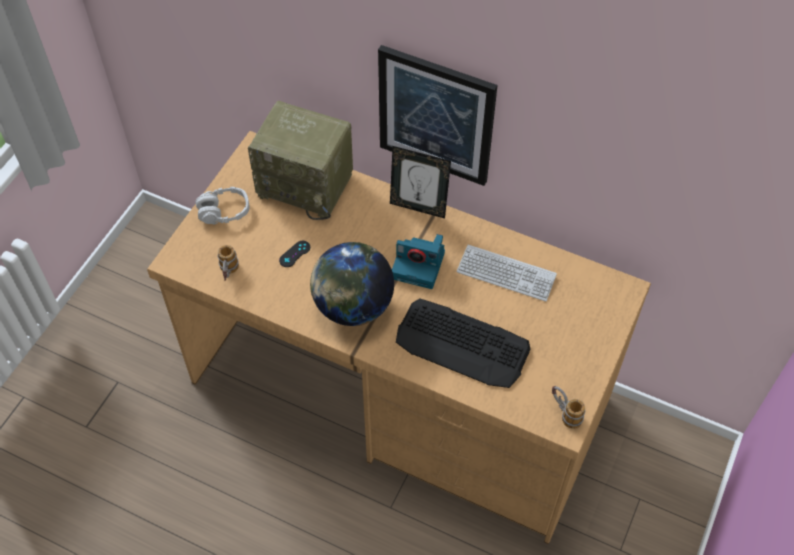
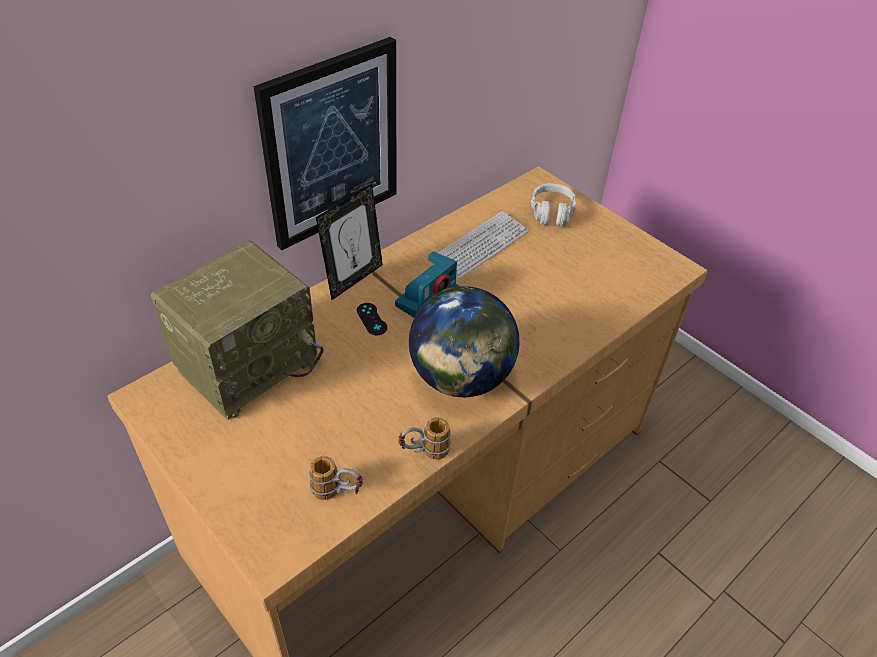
camera: 70 degrees left, 10 degrees down
grey headphones [196,187,250,224] -> grey headphones moved to [531,183,576,227]
black game controller [279,241,310,267] -> black game controller moved to [357,303,387,335]
keyboard [396,299,531,388] -> none
mug [552,386,585,429] -> mug moved to [398,417,451,460]

